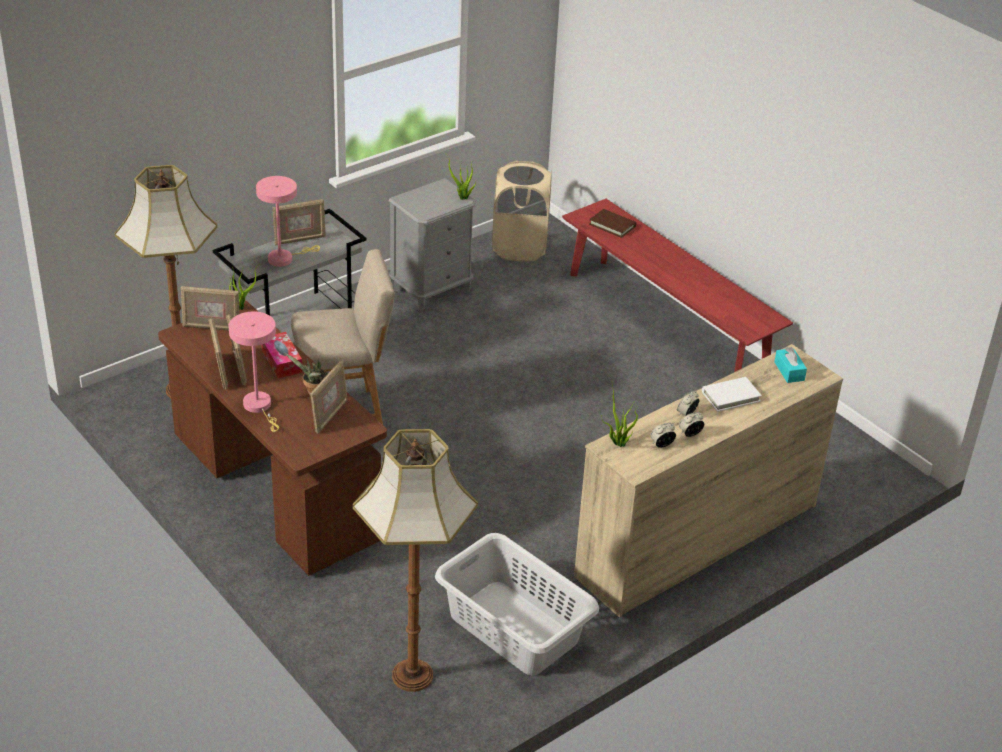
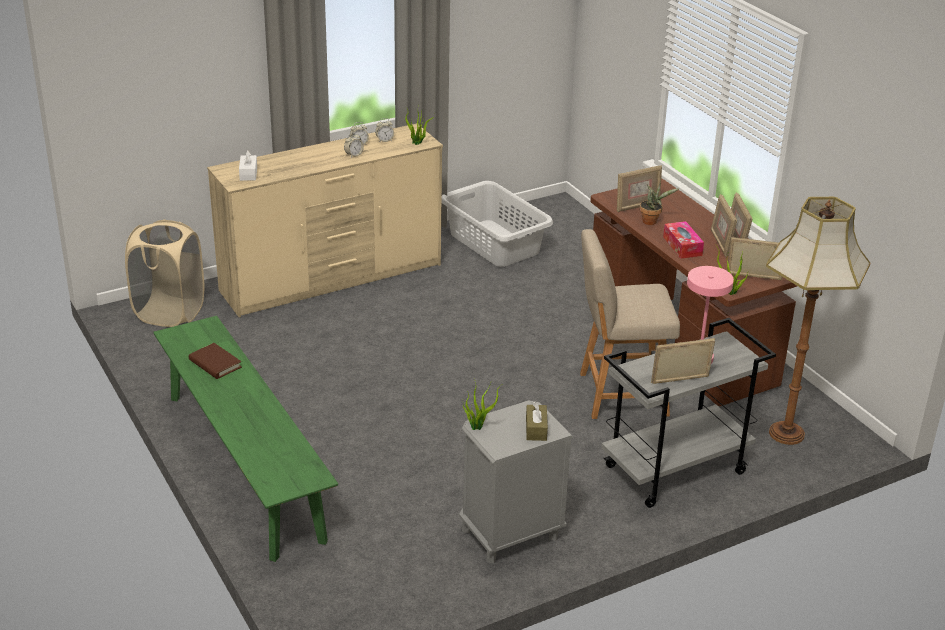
camera: 170 degrees left, 5 degrees down
pink table lamp [229,312,279,432] -> none
picture frame [310,361,348,434] -> picture frame turned 150 degrees counterclockwise [617,165,662,212]
floor lamp [353,429,478,692] -> none
beige laundry basket [492,161,552,261] -> beige laundry basket moved to [125,220,204,327]
red bench [562,199,793,372] -> green bench [153,316,338,562]
brown book [589,209,636,238] -> brown book moved to [189,343,242,379]
white book [702,377,762,412] -> none
turquoise tissue box [774,347,807,383] -> white tissue box [239,150,257,181]
none -> brown tissue box [526,402,548,441]

